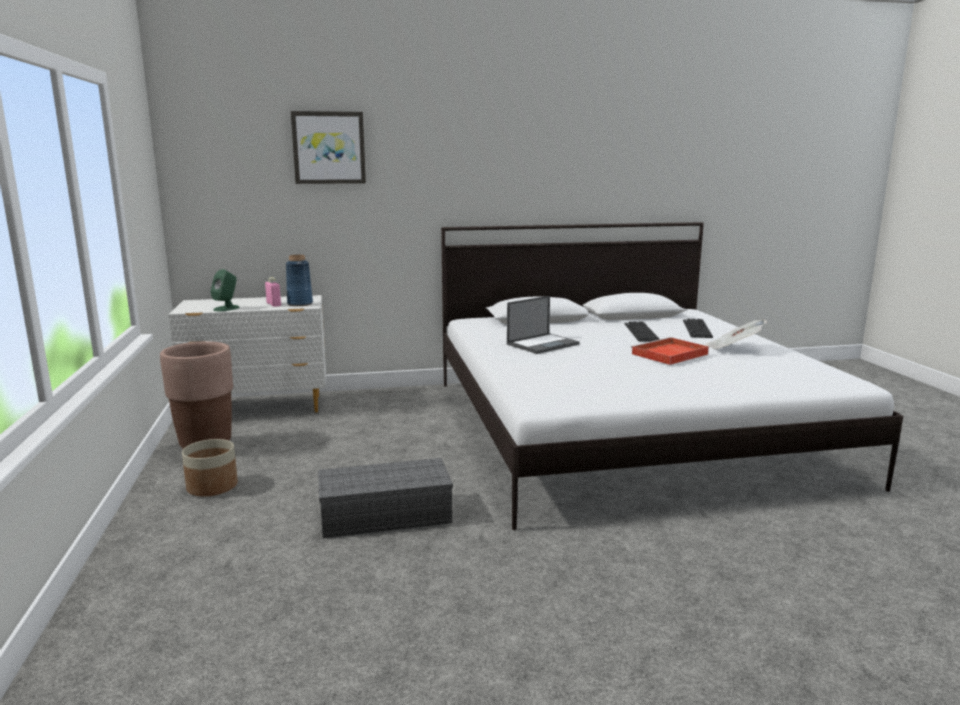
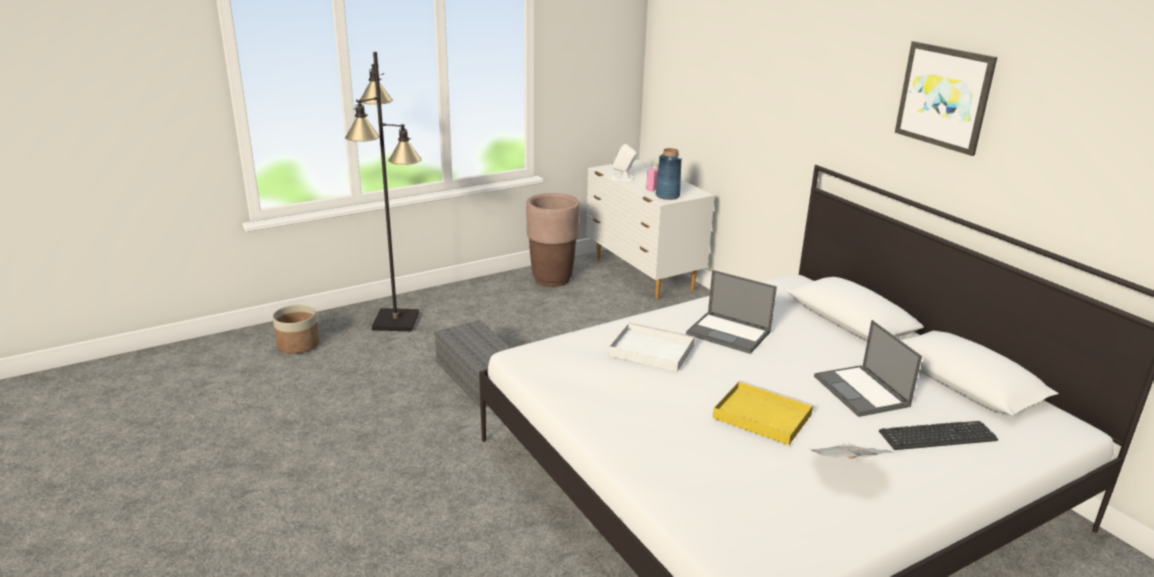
camera: 70 degrees right, 10 degrees up
planter [182,439,238,497] -> planter moved to [272,305,319,354]
green speaker [210,269,240,312] -> white speaker [611,143,637,181]
picture [291,111,366,184] -> picture moved to [895,41,997,156]
keyboard [624,321,659,341] -> laptop [814,320,922,417]
red tray [631,337,709,365] -> yellow tray [712,381,813,445]
none -> black floor lamp [345,52,422,331]
none -> white tray [609,323,695,372]

